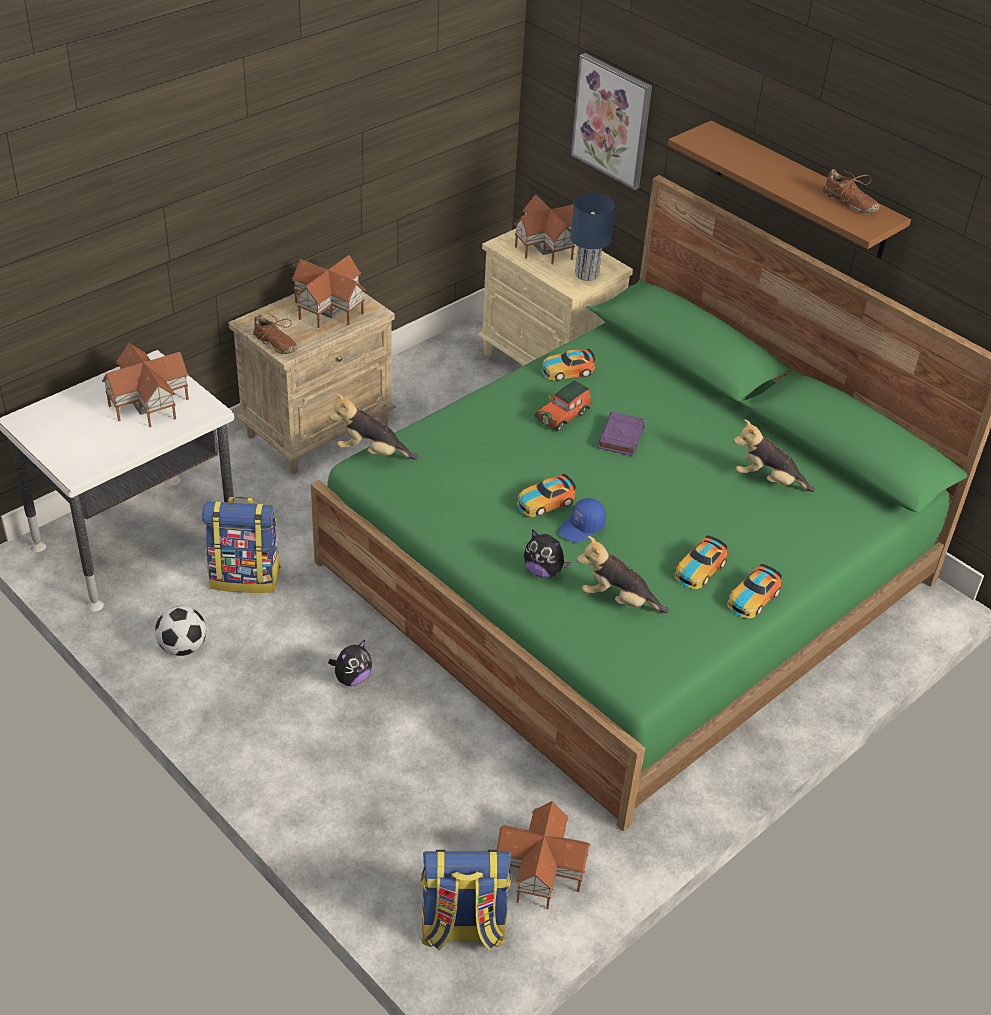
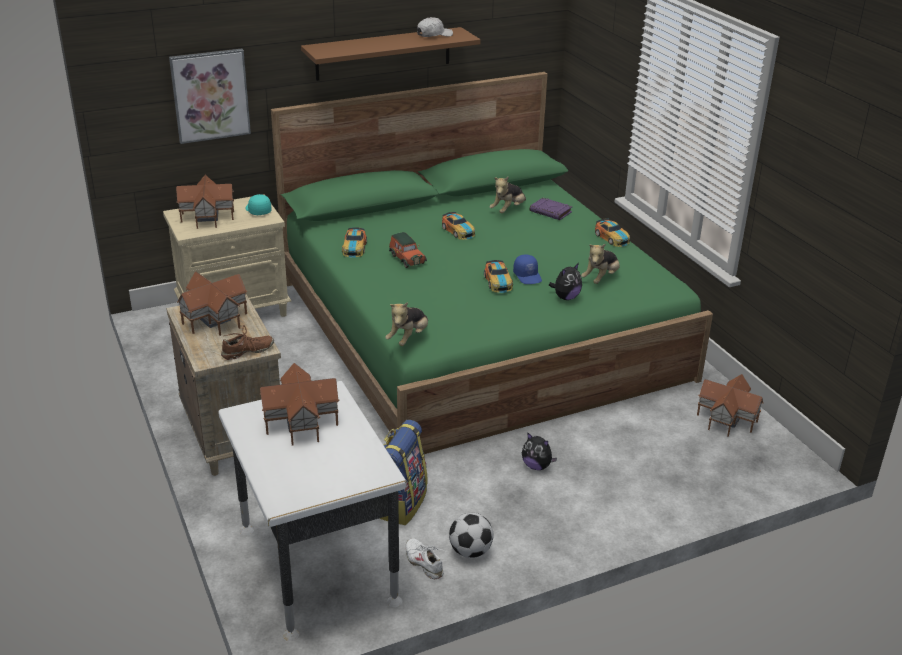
camera: 70 degrees left, 10 degrees down
plush toy [328,640,372,686] -> plush toy turned 150 degrees clockwise [522,432,557,470]
backpack [421,850,512,951] -> none
blue table lamp [570,193,615,281] -> turquoise cap [245,194,272,215]
purple book [597,411,646,456] -> purple book moved to [530,198,573,220]
toy car [675,536,727,589] -> toy car moved to [442,212,475,240]
brown shoe [823,169,879,213] -> white cap [417,17,453,37]
none -> white shoe [406,538,444,579]

